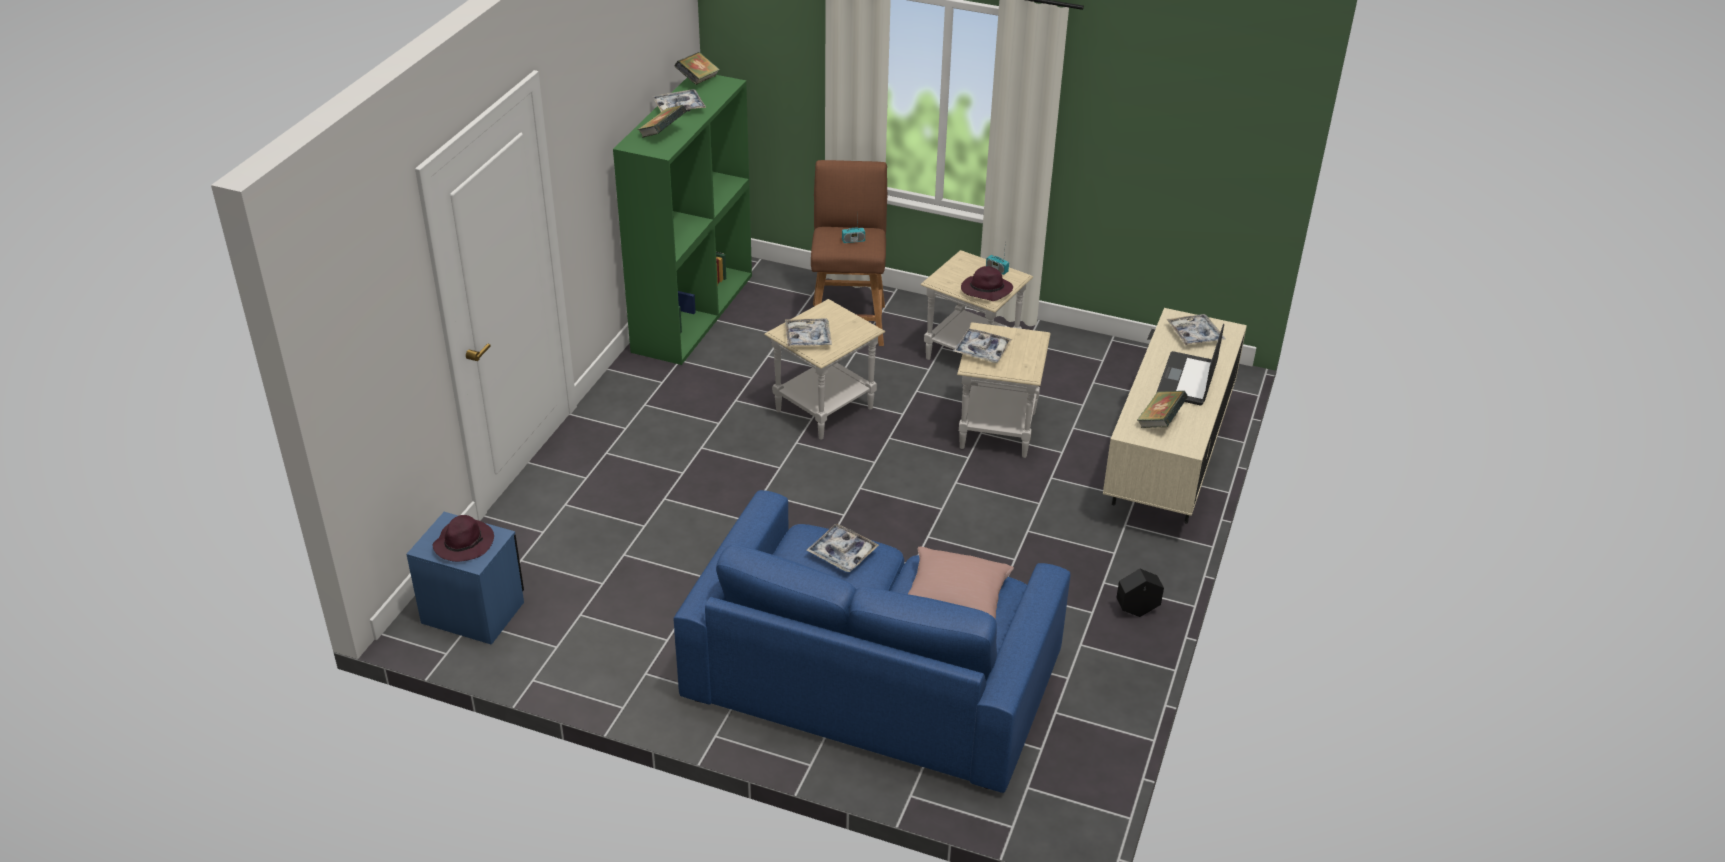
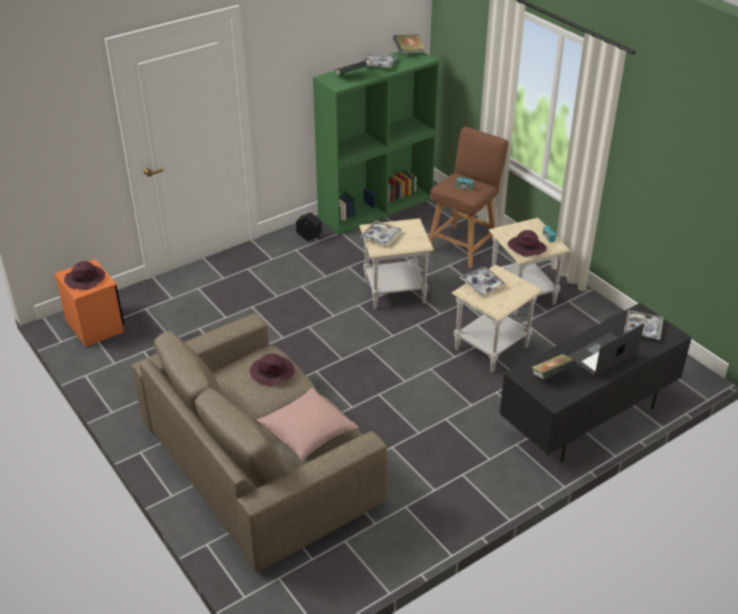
camera: 35 degrees right, 0 degrees up
blue nightstand [406,512,524,645] -> orange nightstand [55,259,124,347]
blue sofa [674,490,1071,793] -> brown sofa [131,314,387,572]
tray [806,524,879,572] -> purple hat [250,353,295,386]
beige tv stand [1103,308,1247,523] -> black tv stand [499,303,692,463]
black planter [1116,569,1164,617] -> black planter moved to [296,212,322,241]

